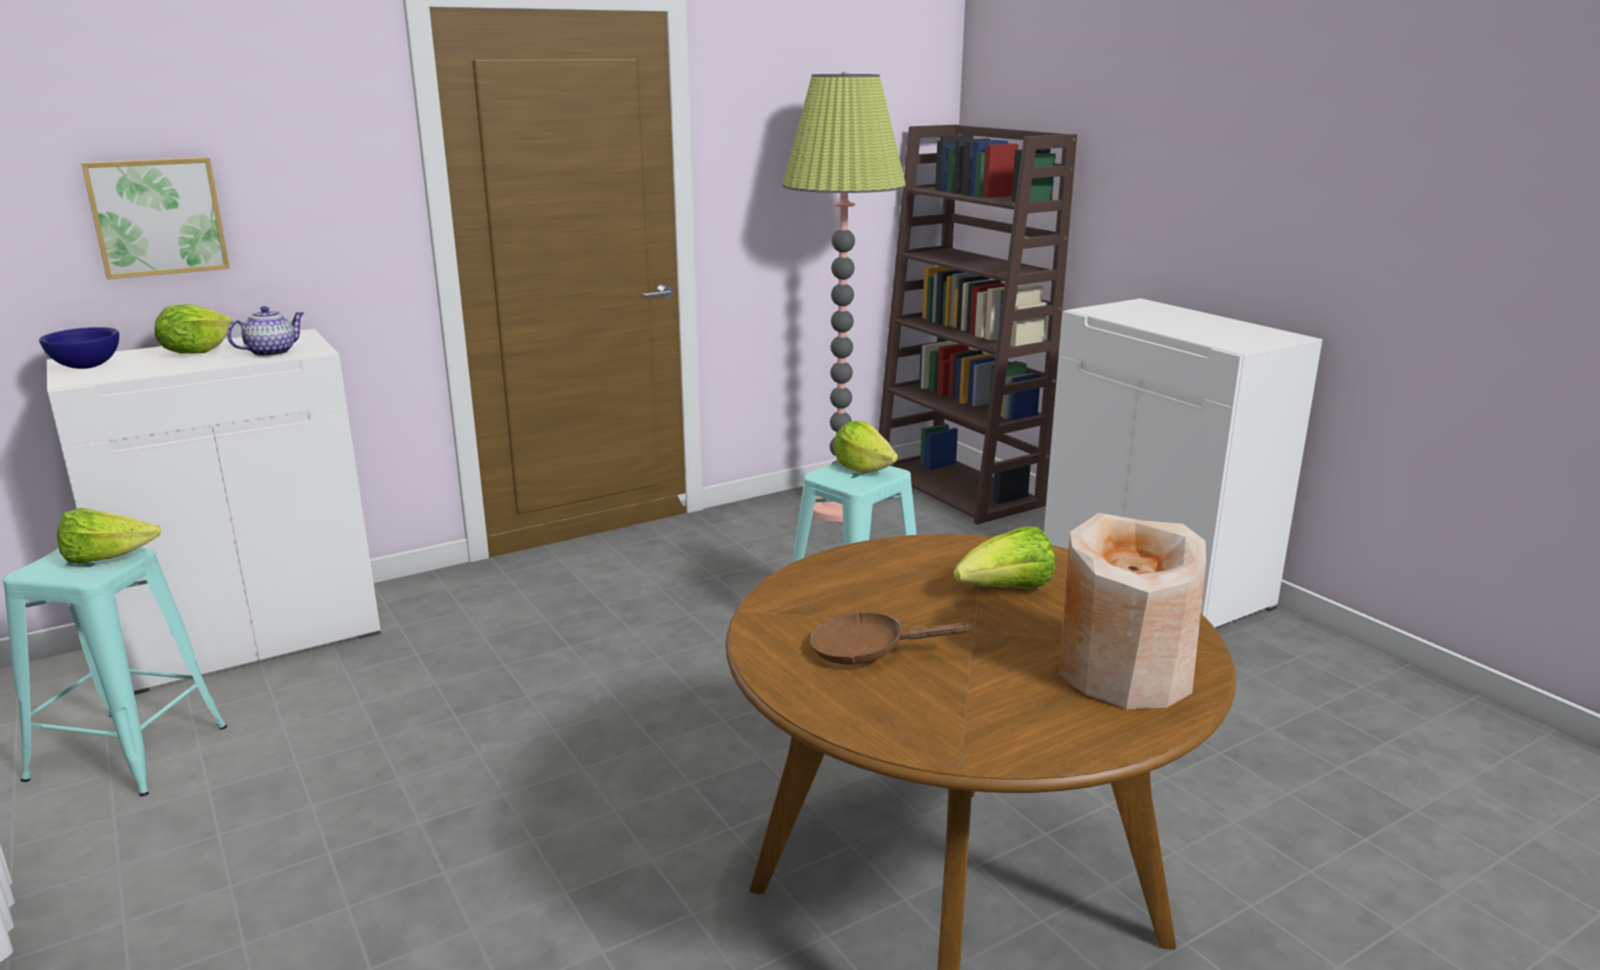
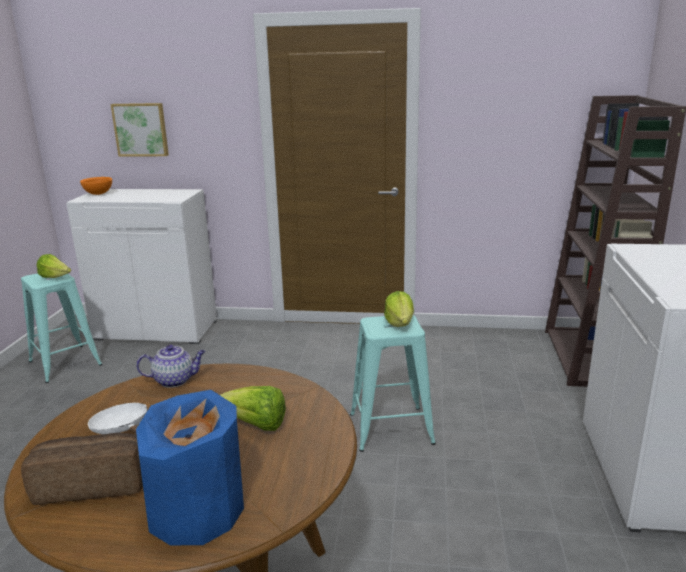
camera: 40 degrees right, 0 degrees up
blue bowl [39,327,119,369] -> orange bowl [80,177,112,195]
lettuce [154,304,232,354] -> none
teapot [227,306,304,357] -> teapot moved to [136,345,206,388]
floor lamp [782,72,906,522] -> none
brown frying pan [810,612,973,665] -> white frying pan [88,403,148,434]
beige vase [1059,513,1206,709] -> blue vase [136,390,244,545]
none -> bread [21,433,143,505]

